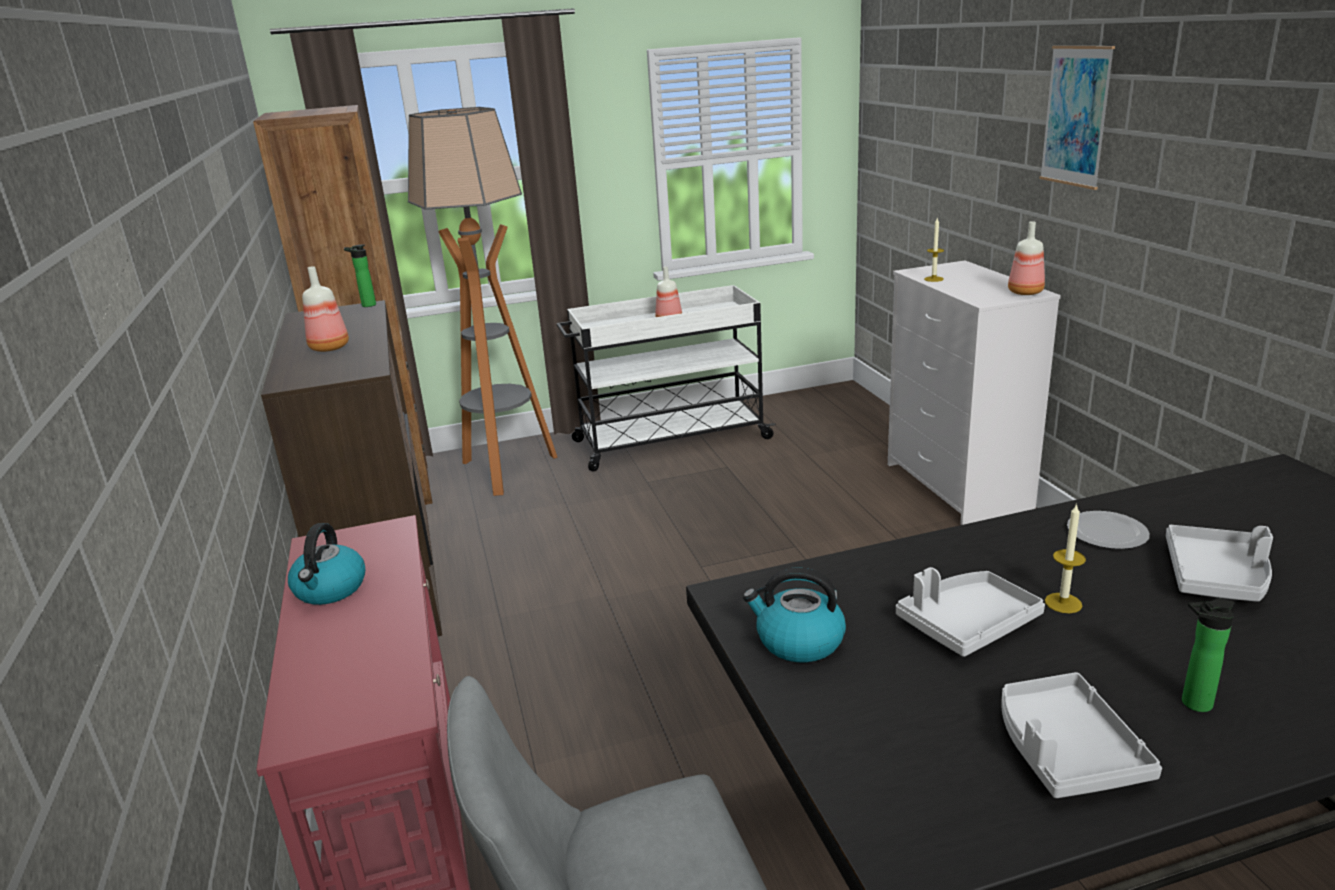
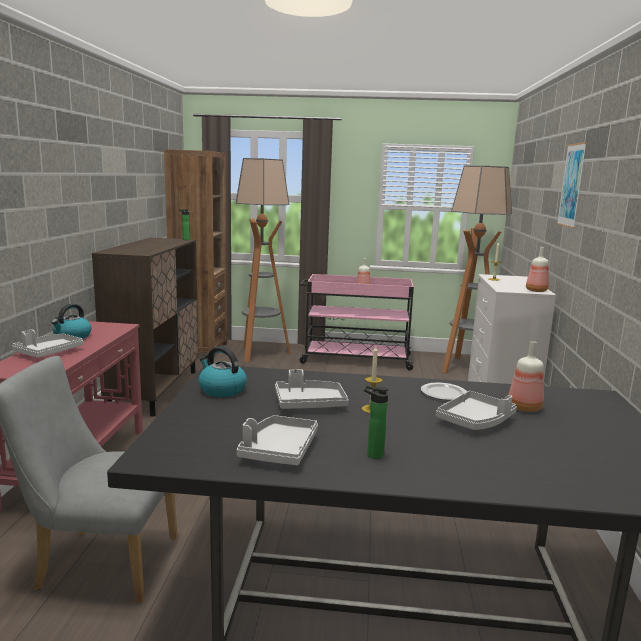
camera: 20 degrees right, 10 degrees down
bottle [302,266,349,352] -> bottle moved to [509,341,544,412]
white cart [557,285,776,472] -> pink cart [300,274,414,371]
none -> grey tray [12,330,84,358]
none -> floor lamp [442,165,512,373]

